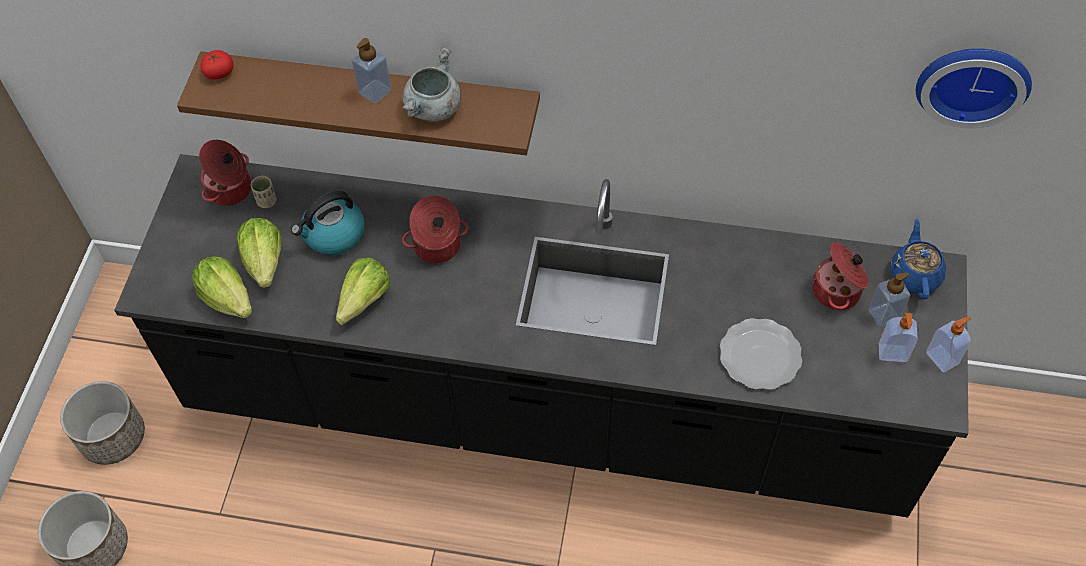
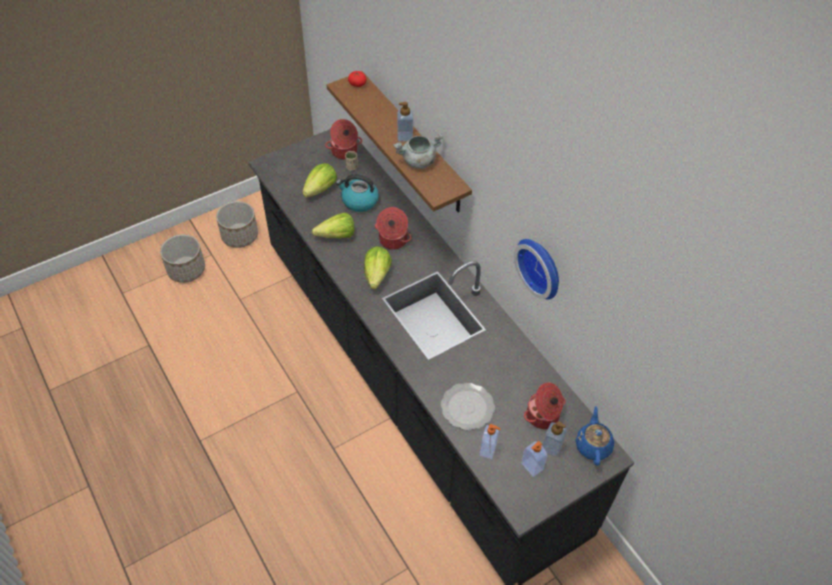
camera: 45 degrees right, 5 degrees down
lettuce [192,256,252,318] -> lettuce moved to [364,246,392,289]
blue teapot [890,219,946,300] -> blue teapot turned 45 degrees counterclockwise [575,406,614,466]
wall clock [916,48,1032,128] -> wall clock moved to [514,239,559,300]
soap dispenser [926,317,971,373] -> soap dispenser moved to [480,424,500,459]

